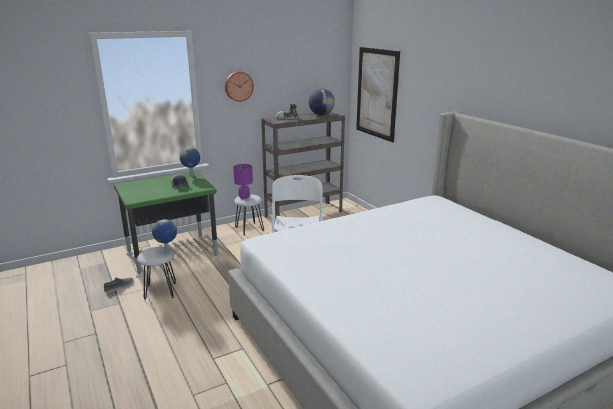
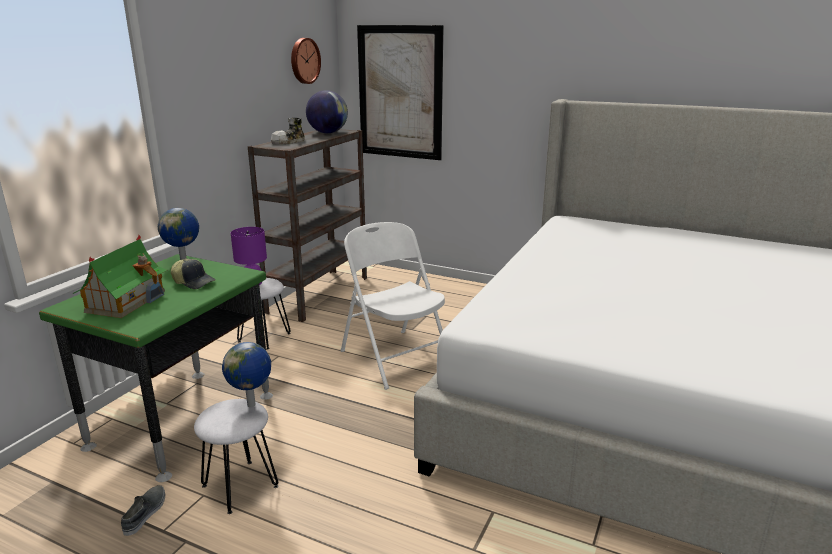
camera: 35 degrees left, 0 degrees up
wall clock [225,71,254,102] -> wall clock moved to [291,38,321,84]
none -> toy house [73,234,167,318]

